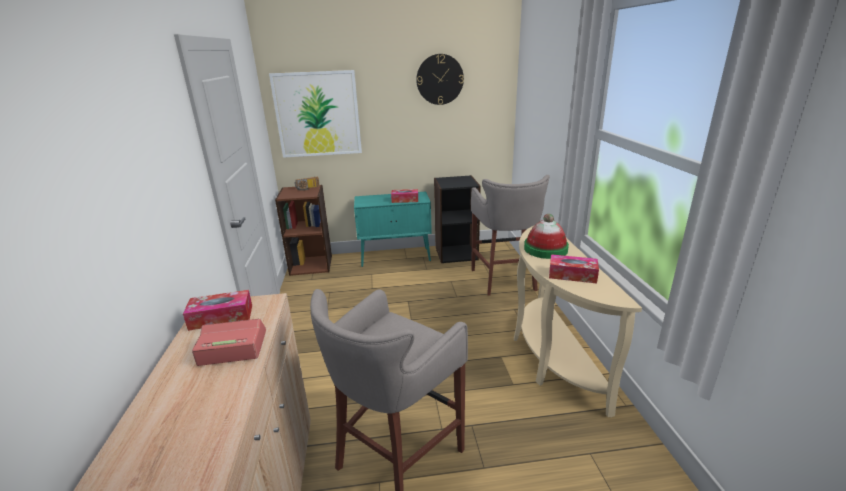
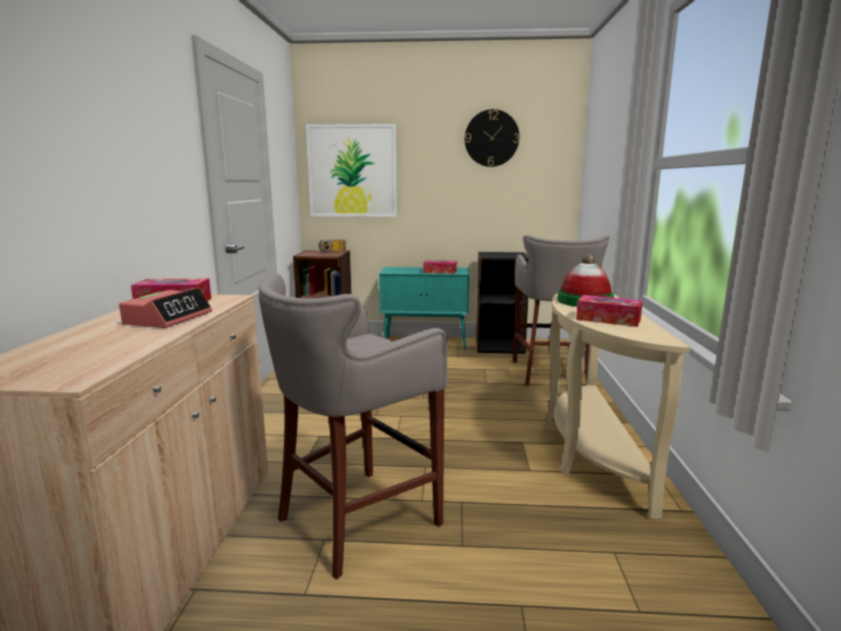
camera: 10 degrees right, 10 degrees down
alarm clock [192,319,266,366] -> alarm clock turned 105 degrees clockwise [119,287,212,328]

